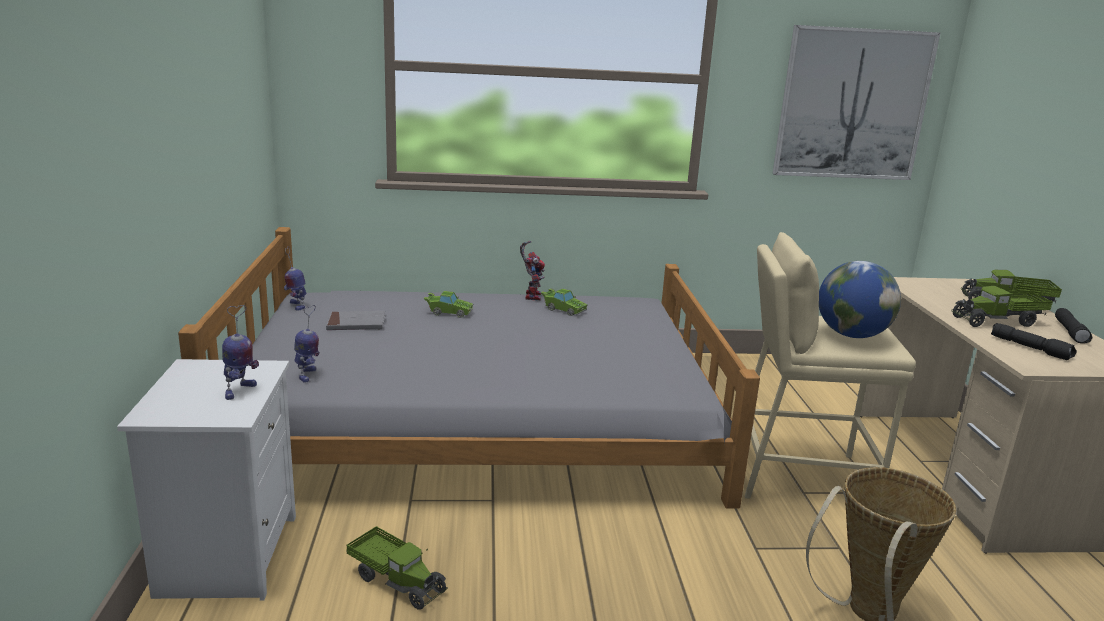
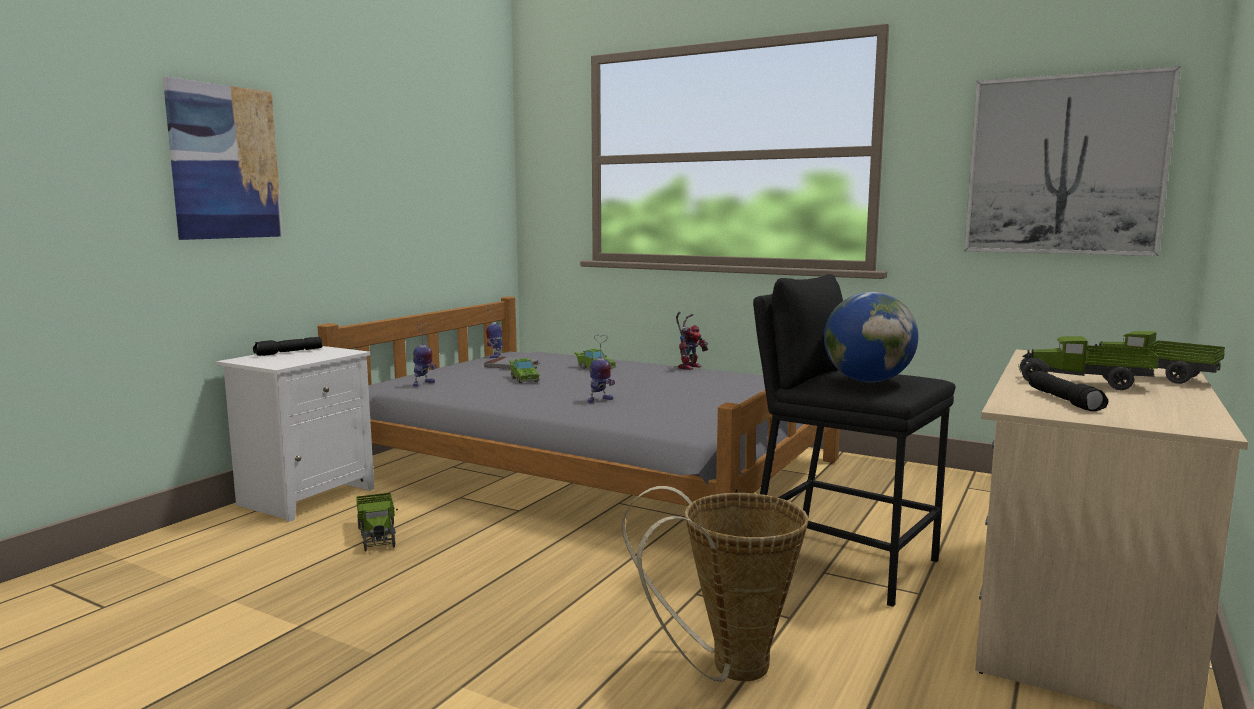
camera: 35 degrees right, 10 degrees down
toy robot [222,305,259,400] -> toy robot moved to [587,335,615,403]
green toy car [541,288,588,316] -> green toy car moved to [509,358,539,383]
beige stool [745,232,916,499] -> black stool [753,274,956,607]
black flashlight [1055,308,1092,343] -> black flashlight moved to [253,337,322,356]
none -> picture [163,77,283,240]

